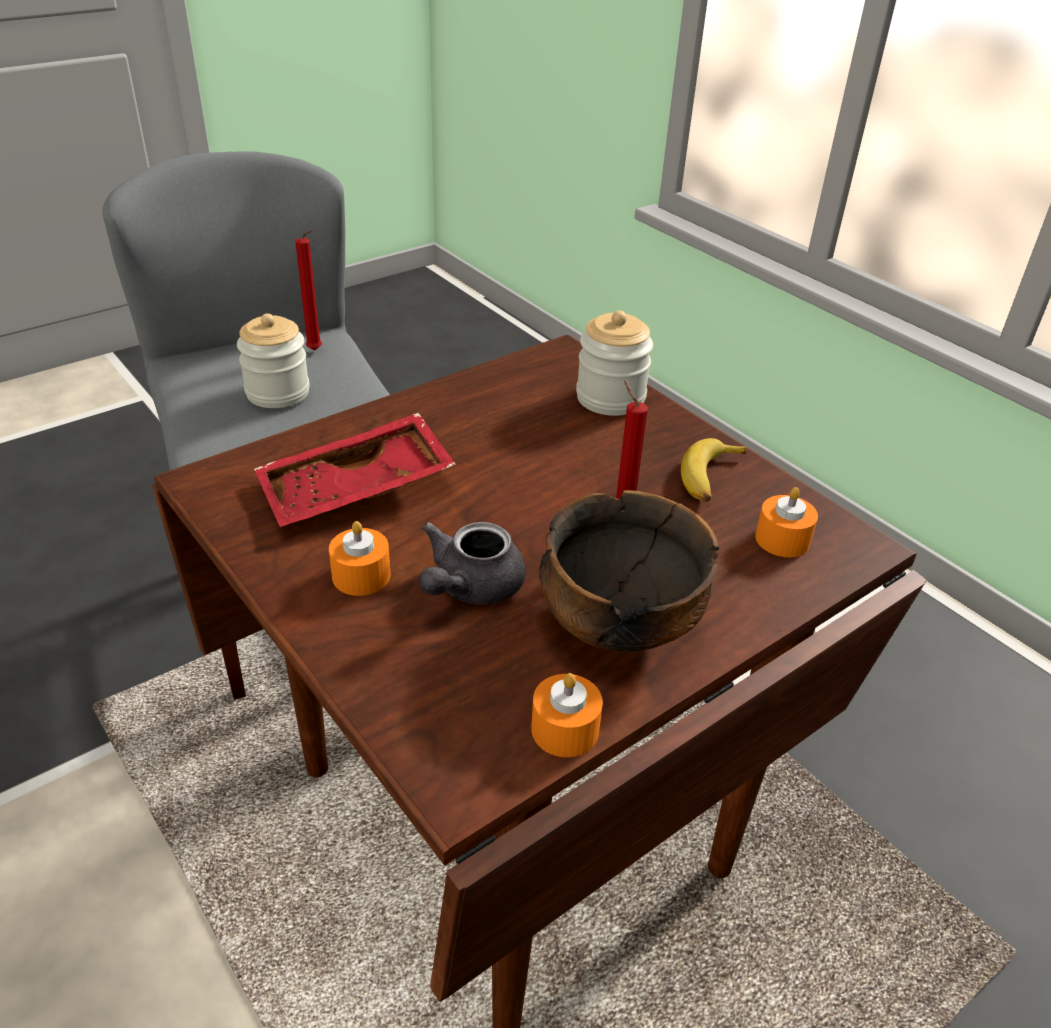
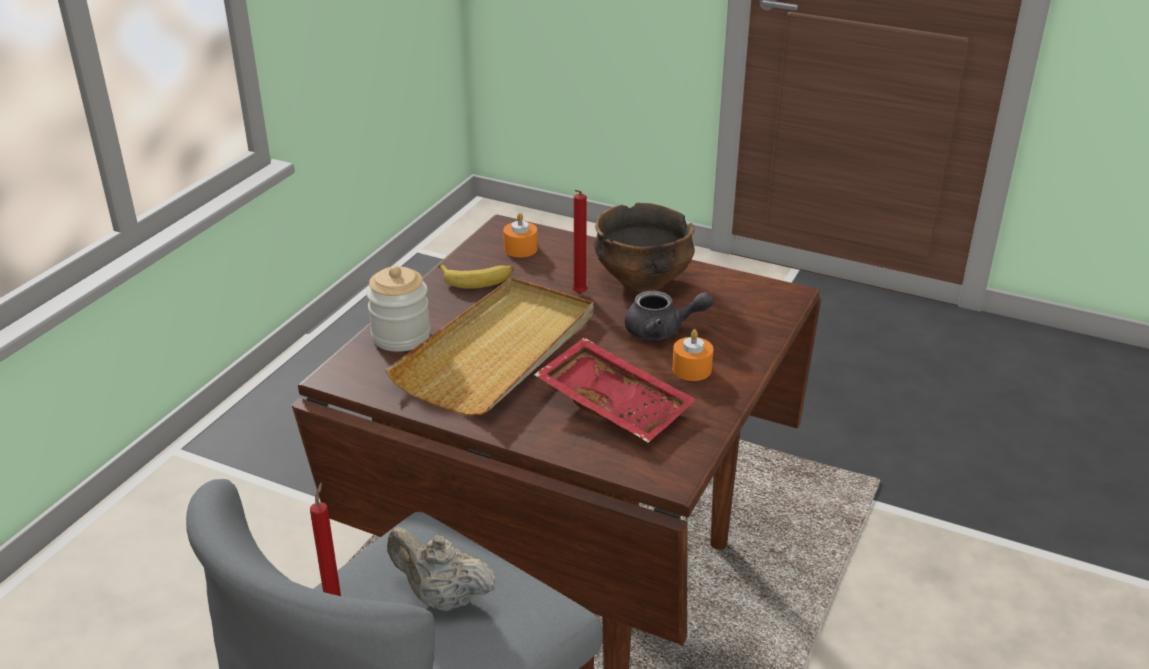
camera: 115 degrees left, 5 degrees down
jar [237,313,310,408] -> beige teapot [387,527,497,612]
orange candle [531,673,603,757] -> none
none -> beige tray [385,277,594,415]

